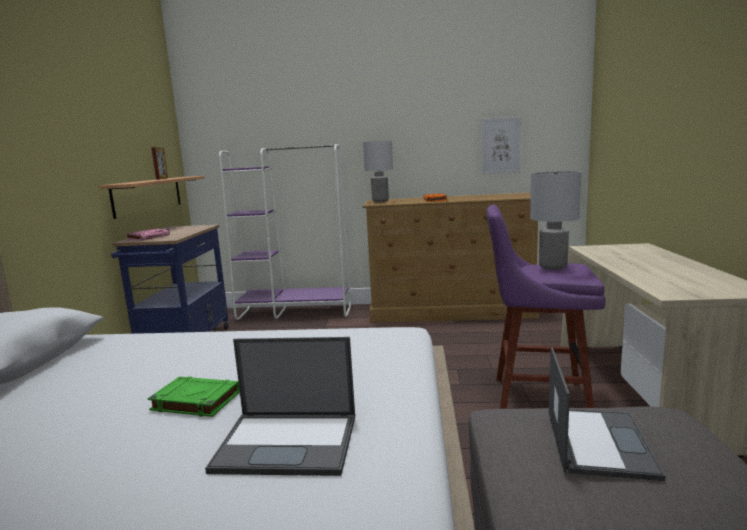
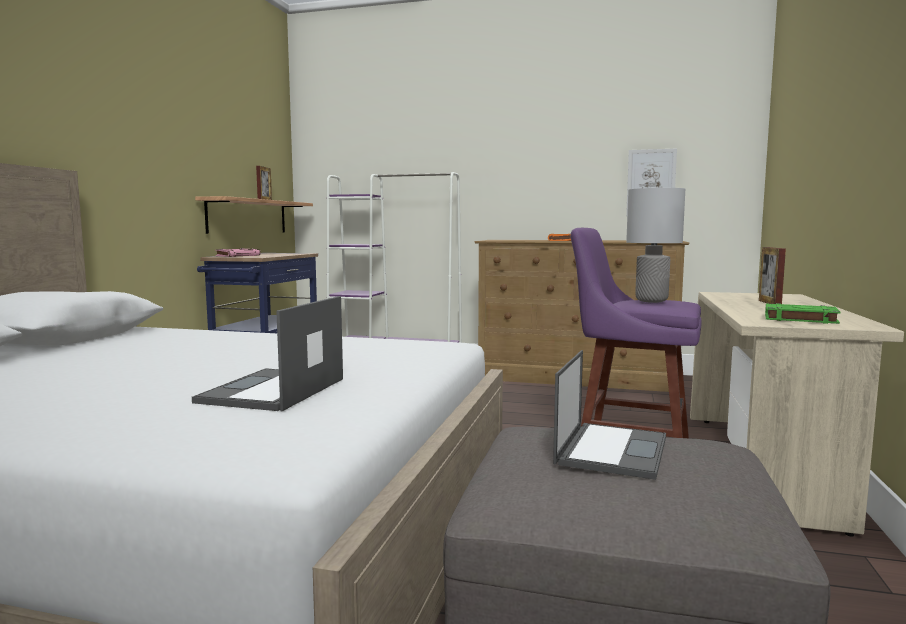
camera: 10 degrees right, 5 degrees down
green book [147,377,240,417] -> green book moved to [765,303,841,324]
laptop [205,337,355,476] -> laptop turned 90 degrees clockwise [192,296,343,411]
grey table lamp [363,140,393,202] -> none
none -> picture frame [759,247,786,304]

